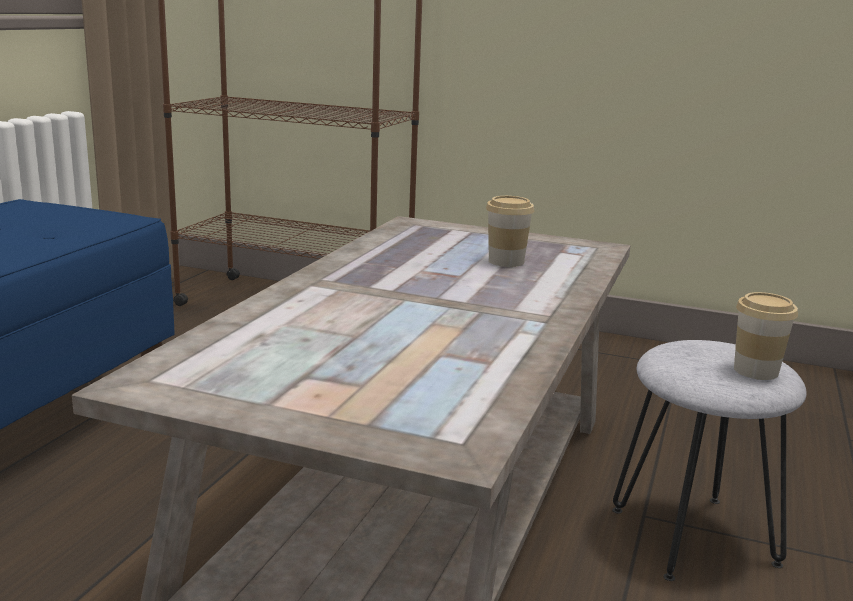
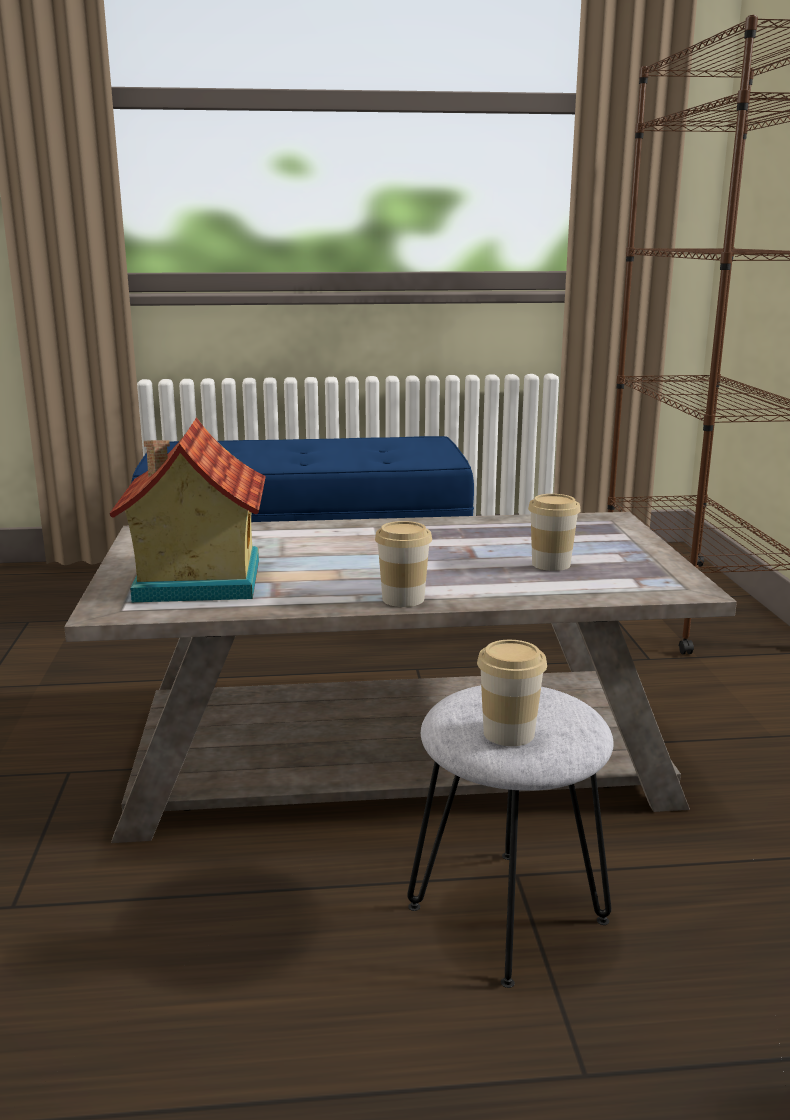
camera: 65 degrees right, 0 degrees up
none -> toy house [109,417,266,602]
none -> cup [375,521,432,607]

